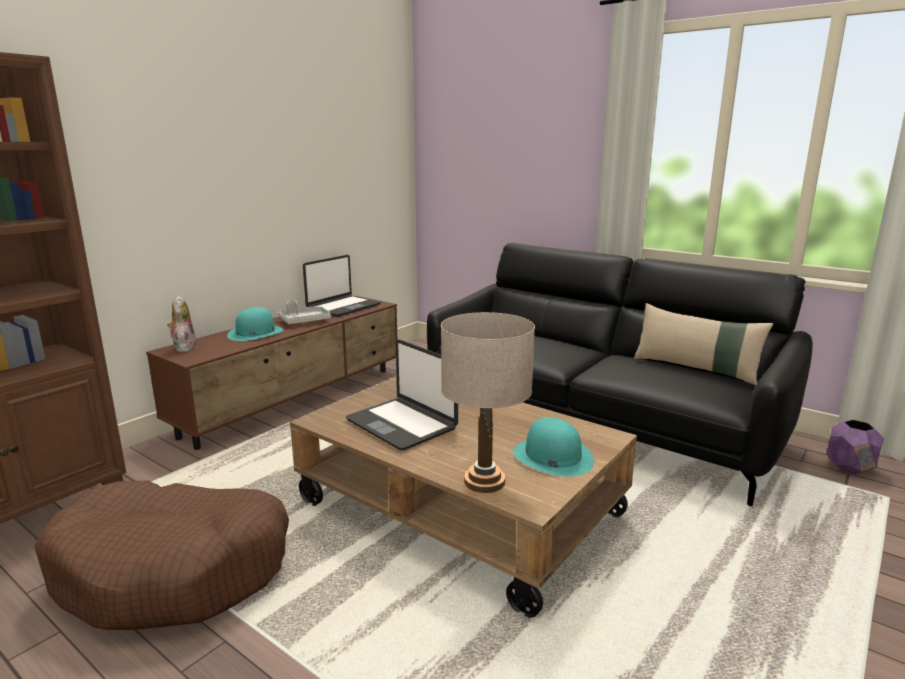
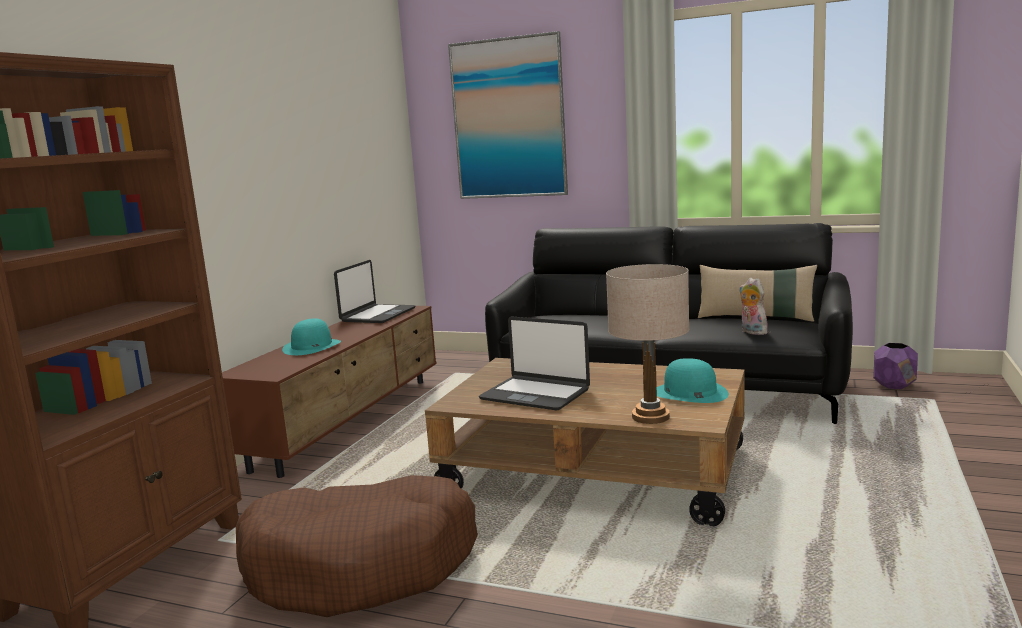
camera: 15 degrees left, 5 degrees down
plush toy [167,295,197,352] -> plush toy moved to [739,278,768,335]
grey tray [278,301,331,324] -> none
none -> picture [448,31,568,199]

